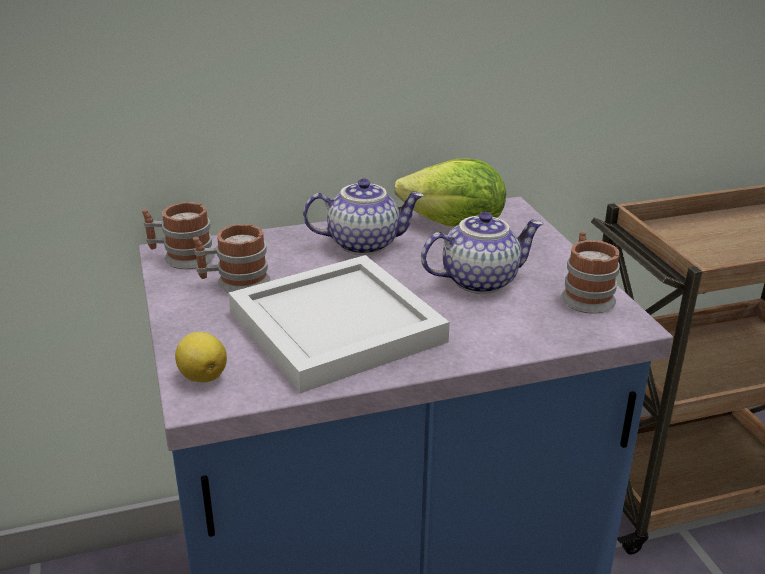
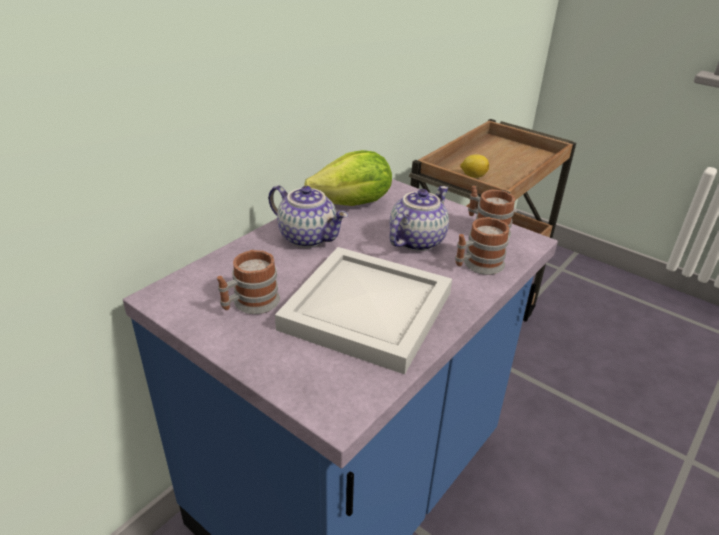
camera: 35 degrees left, 5 degrees up
mug [142,202,215,269] -> mug moved to [455,217,509,275]
lemon [175,332,227,383] -> lemon moved to [460,154,489,178]
teapot [303,179,424,255] -> teapot turned 75 degrees clockwise [268,185,348,248]

